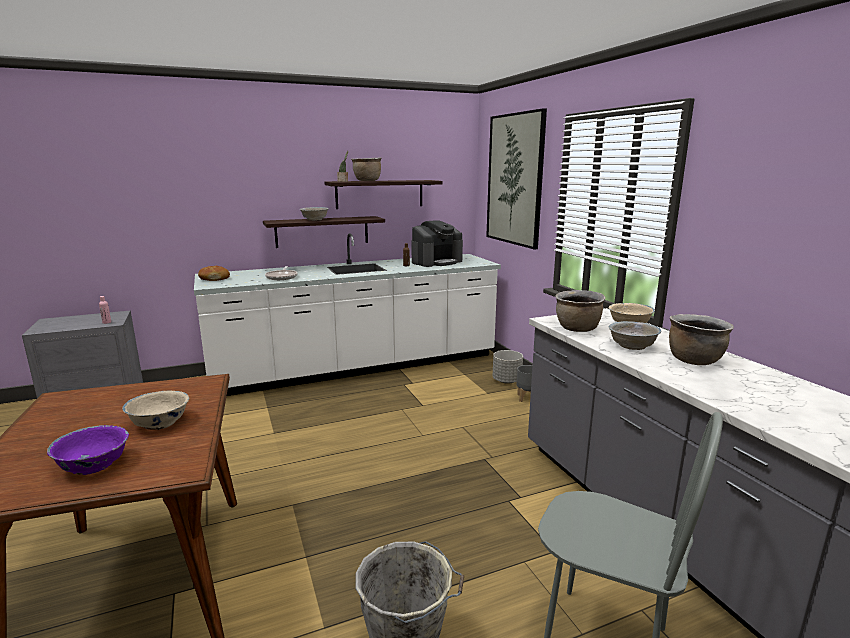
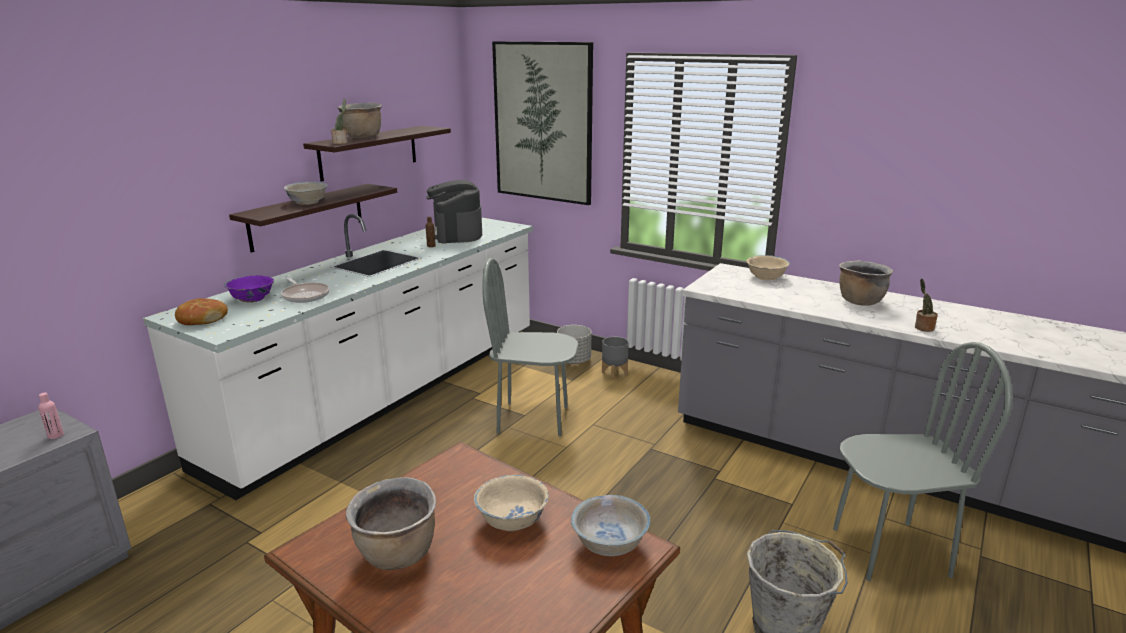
camera: 35 degrees left, 5 degrees up
purple bowl [47,425,129,475] -> purple bowl moved to [224,275,274,302]
coffee machine [412,220,463,267] -> coffee machine turned 150 degrees clockwise [426,180,482,243]
brown cooking pot [555,290,606,332] -> brown cooking pot moved to [346,477,436,570]
white bowl [608,321,662,350] -> white bowl moved to [571,495,651,556]
none -> grey chair [482,258,578,436]
none -> potted plant [915,279,938,332]

